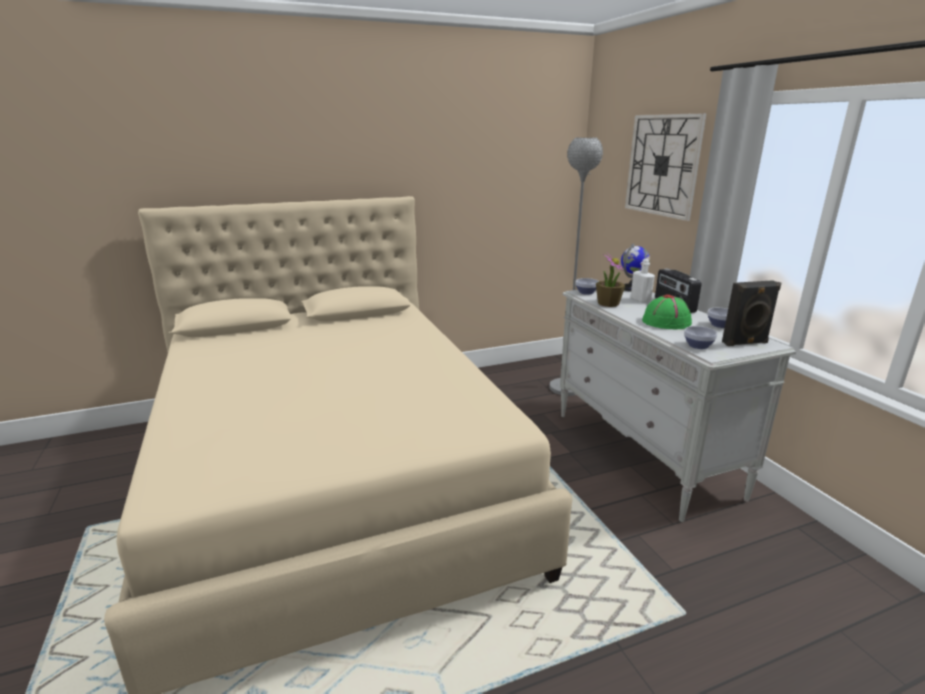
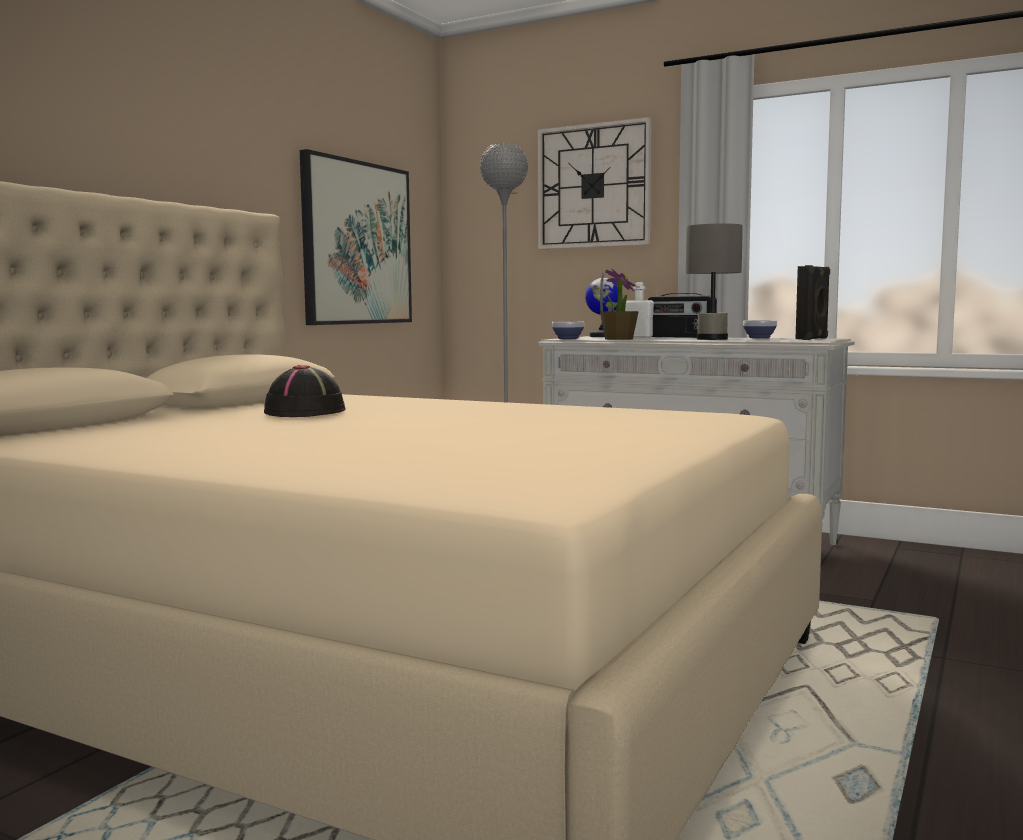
camera: 40 degrees left, 15 degrees down
green hat [642,294,692,329] -> grey table lamp [686,223,742,340]
bowl [684,326,717,349] -> none
none -> black hat [264,365,346,417]
none -> picture [300,149,412,325]

